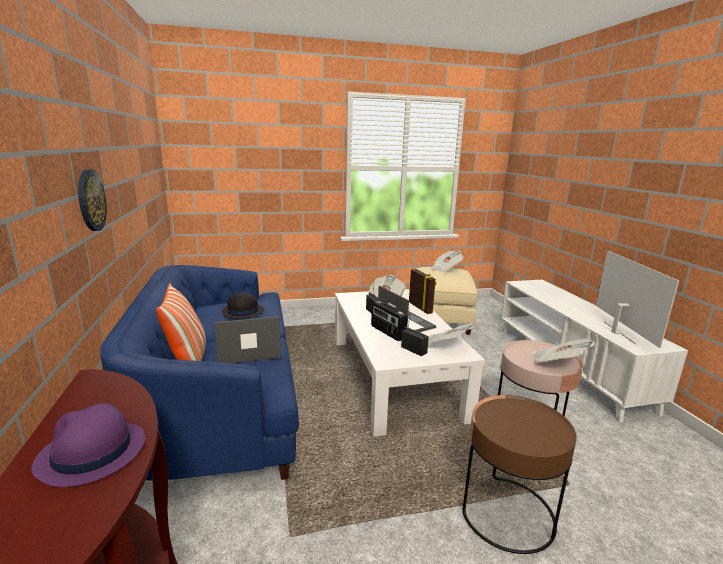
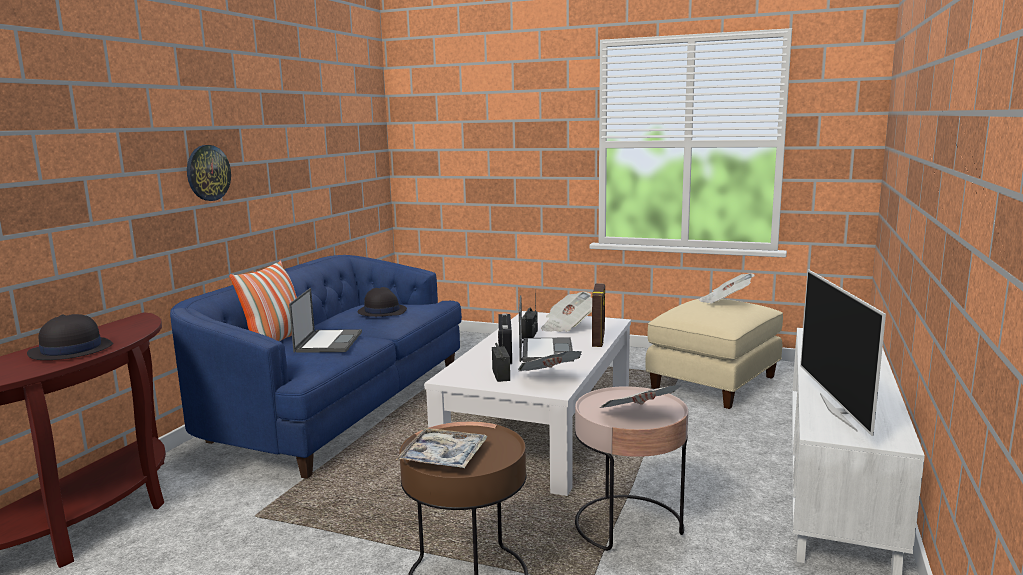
camera: 35 degrees right, 5 degrees down
purple hat [31,403,145,487] -> black hat [27,314,113,360]
laptop [214,316,281,363] -> laptop turned 75 degrees clockwise [289,288,362,353]
television [596,251,679,348] -> television turned 150 degrees clockwise [800,270,886,436]
none -> tray [396,428,488,468]

